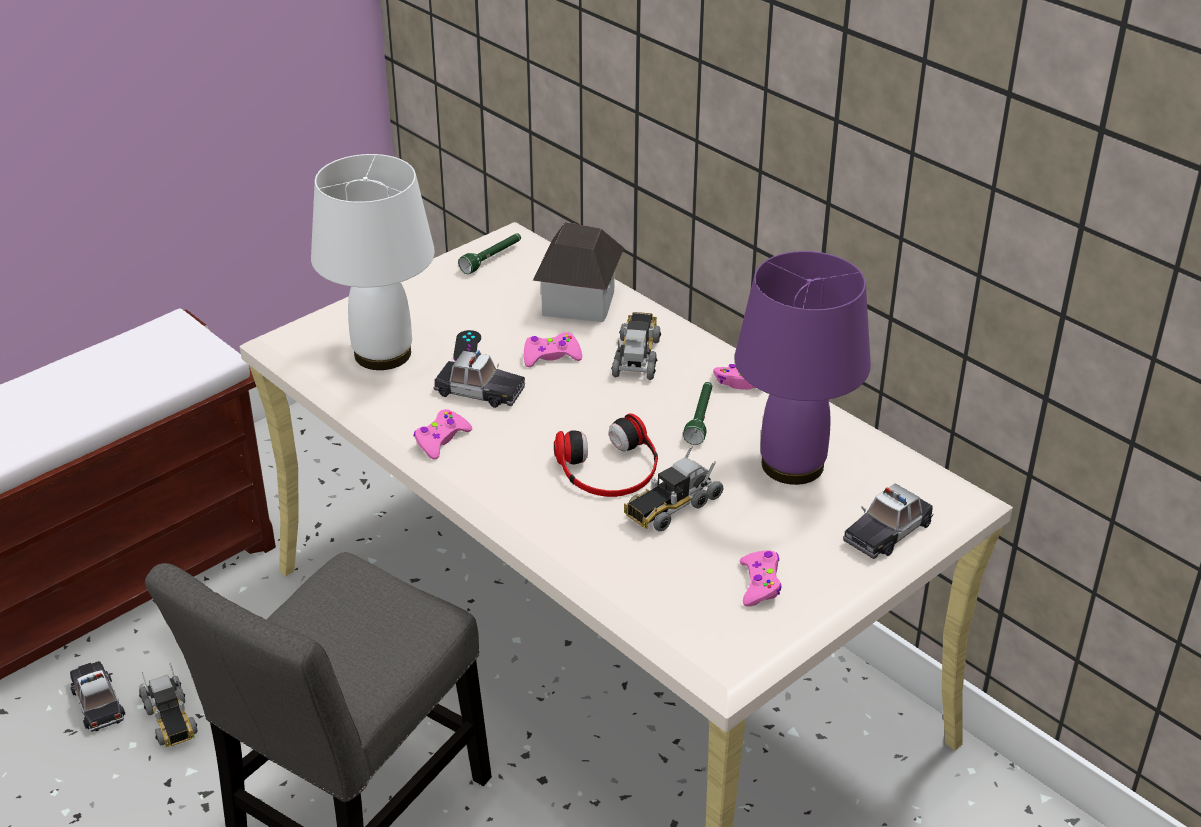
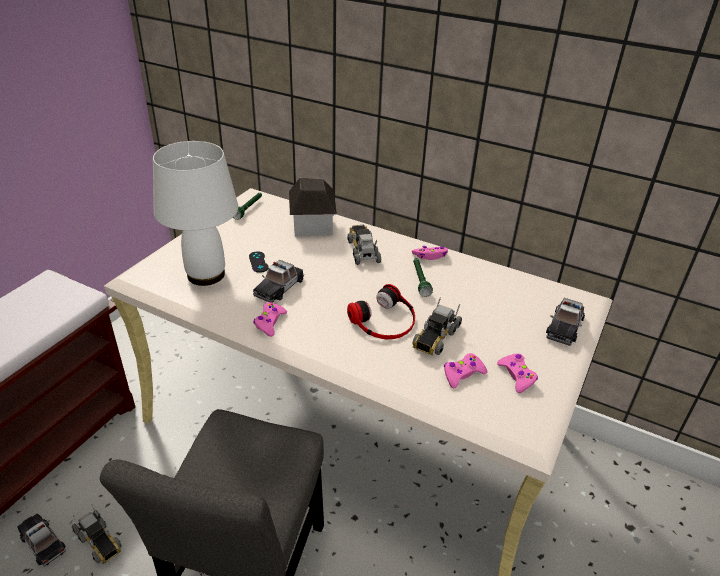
camera: 20 degrees left, 0 degrees up
toy car [433,350,525,408] -> toy car turned 120 degrees clockwise [253,260,304,303]
pink game controller [524,332,582,367] -> pink game controller moved to [444,353,488,388]
purple table lamp [734,251,871,485] -> none

